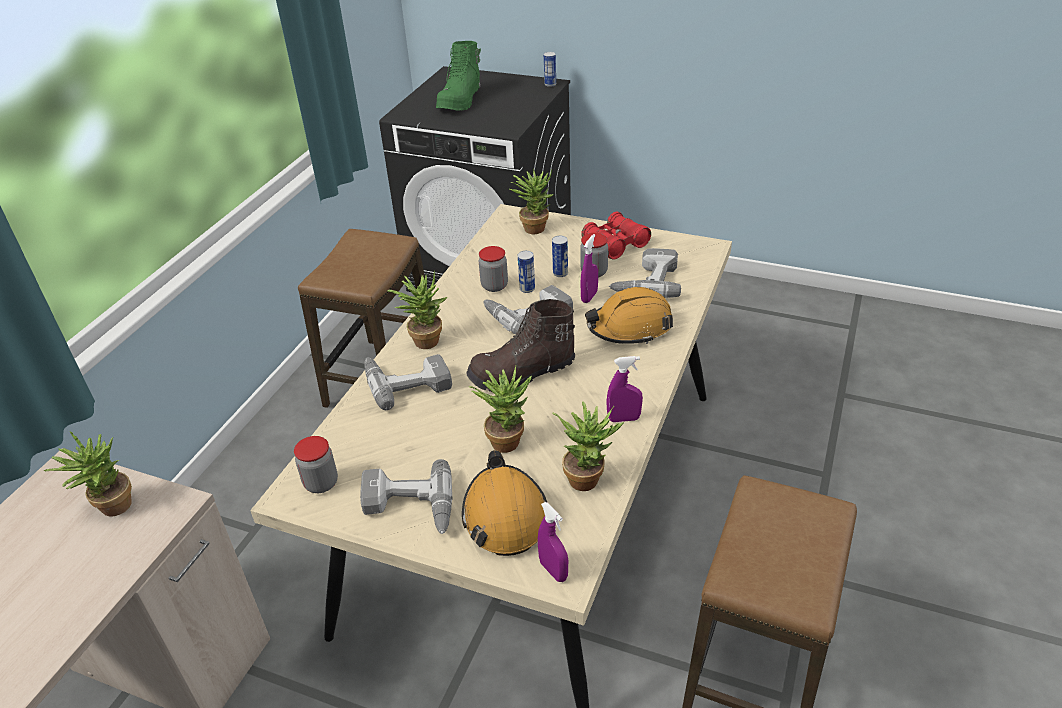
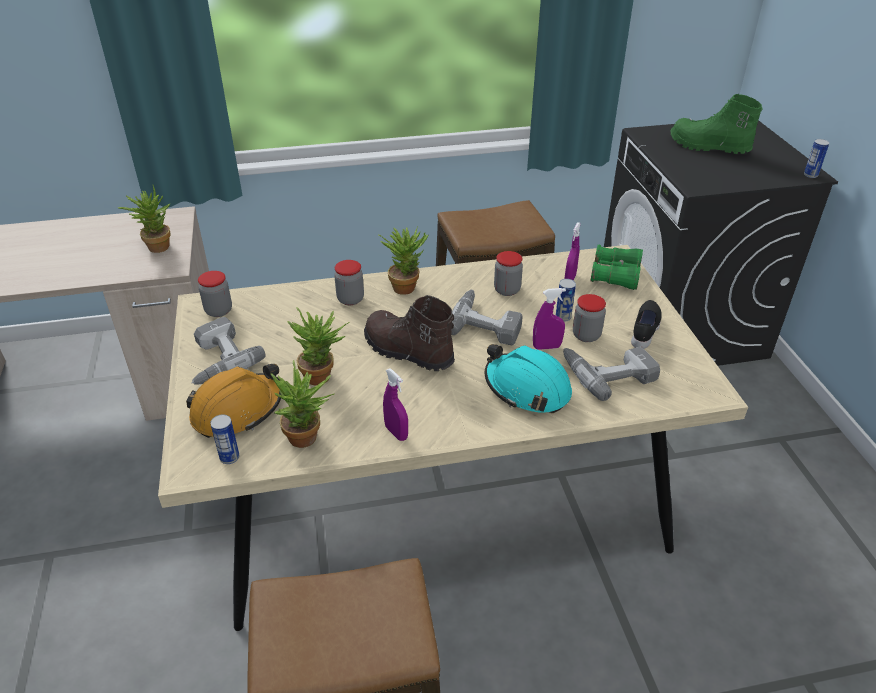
camera: 55 degrees right, 0 degrees up
power drill [364,354,452,410] -> jar [334,260,364,305]
green boot [436,41,481,111] -> green boot turned 45 degrees clockwise [671,94,763,154]
potted plant [510,169,554,234] -> green binoculars [591,245,643,290]
can [518,251,535,293] -> can moved to [210,415,239,464]
purple spray bottle [538,502,568,582] -> purple spray bottle moved to [565,222,581,281]
red binoculars [581,211,651,260] -> black shoe [631,300,662,349]
orange hard hat [585,287,673,344] -> turquoise hard hat [485,344,572,413]

